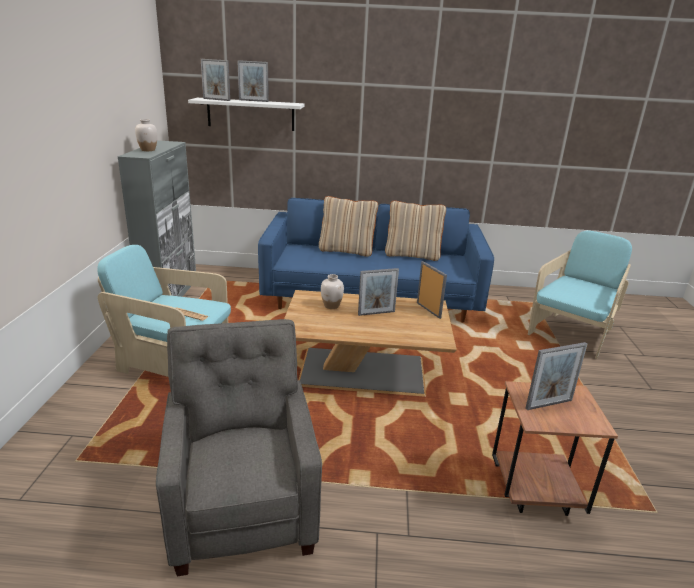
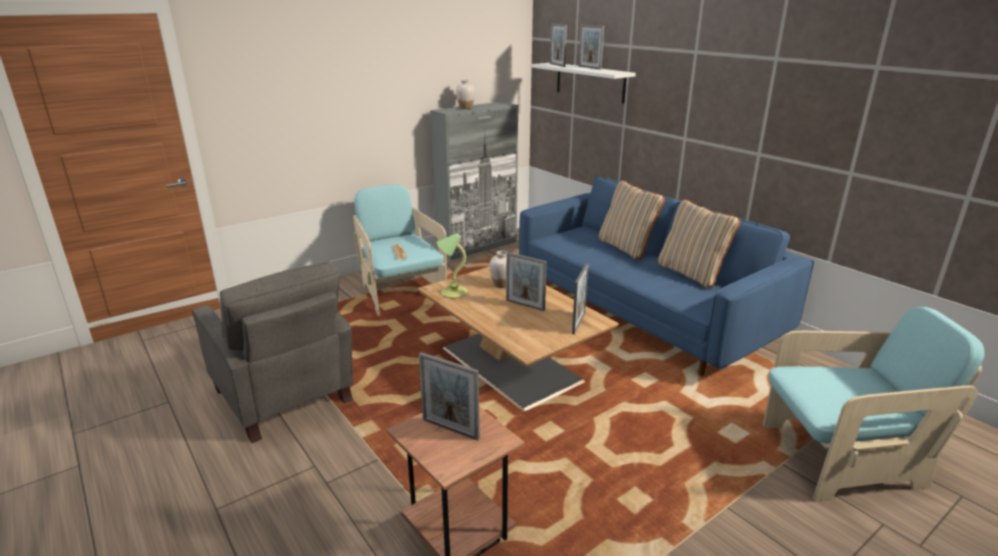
camera: 50 degrees right, 0 degrees up
grey armchair [156,319,322,577] -> grey armchair turned 105 degrees clockwise [192,262,353,443]
none -> table lamp [436,233,467,298]

